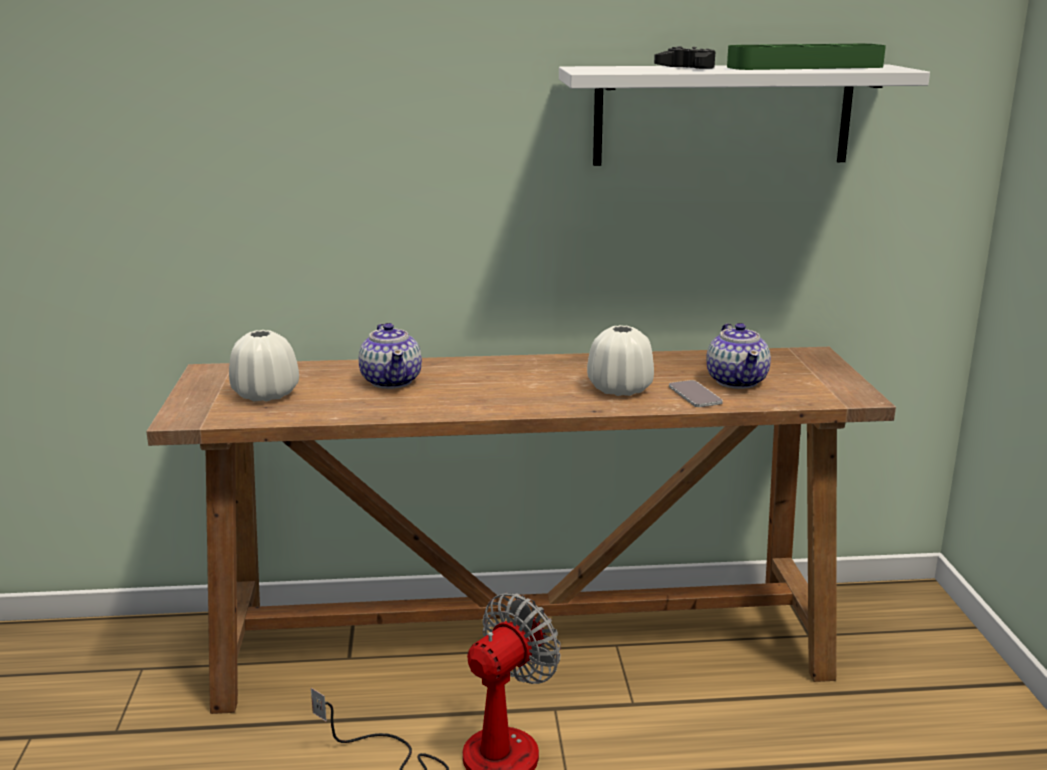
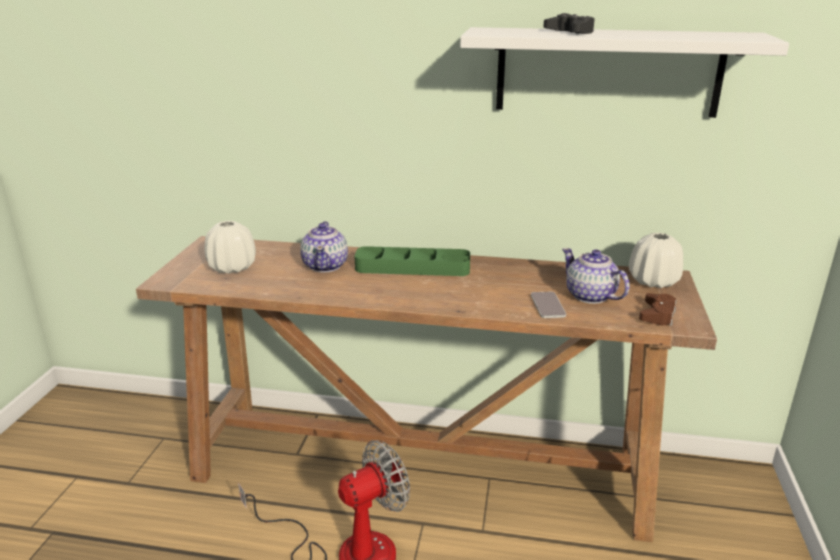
camera: 15 degrees right, 5 degrees up
white vase [587,325,654,396] -> white vase moved to [629,233,683,288]
teapot [706,323,771,389] -> teapot turned 135 degrees clockwise [562,248,630,304]
green tray [727,44,886,70] -> green tray moved to [354,246,470,276]
none -> brown game controller [639,293,677,326]

